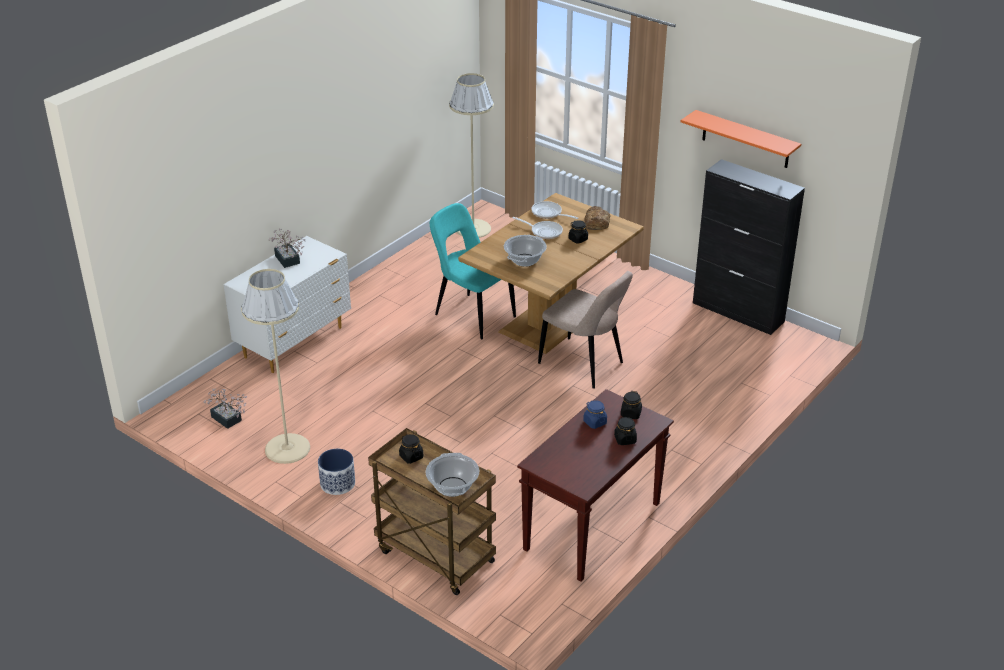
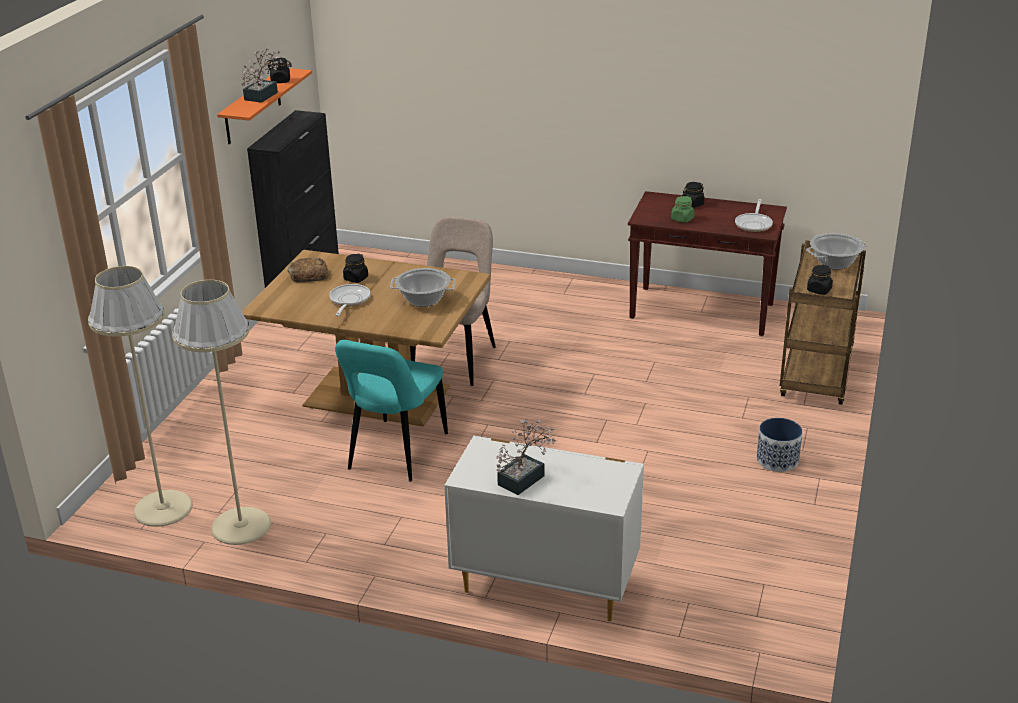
camera: 110 degrees left, 5 degrees down
potted plant [203,389,247,429] -> potted plant moved to [241,48,282,103]
beige floor lamp [241,269,310,464] -> beige floor lamp moved to [172,280,271,545]
frying pan [531,201,578,219] -> frying pan moved to [735,199,773,232]
blue jar [583,400,607,429] -> green jar [671,196,694,223]
black jar [621,391,642,419] -> black jar moved to [268,58,292,83]

